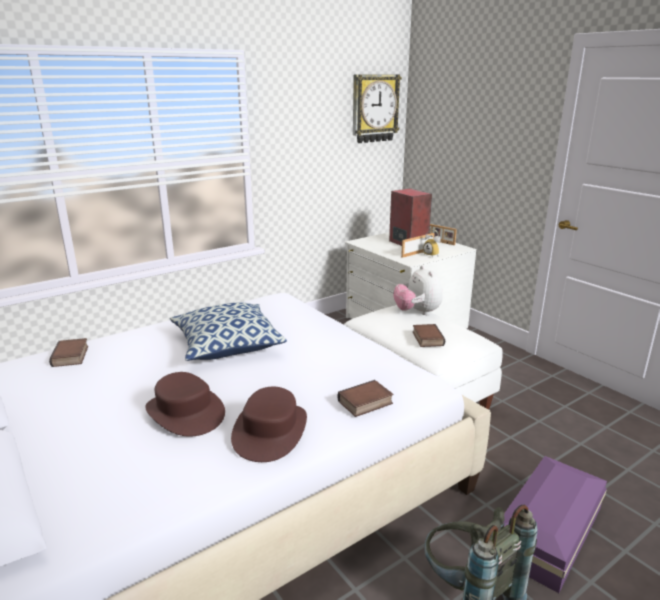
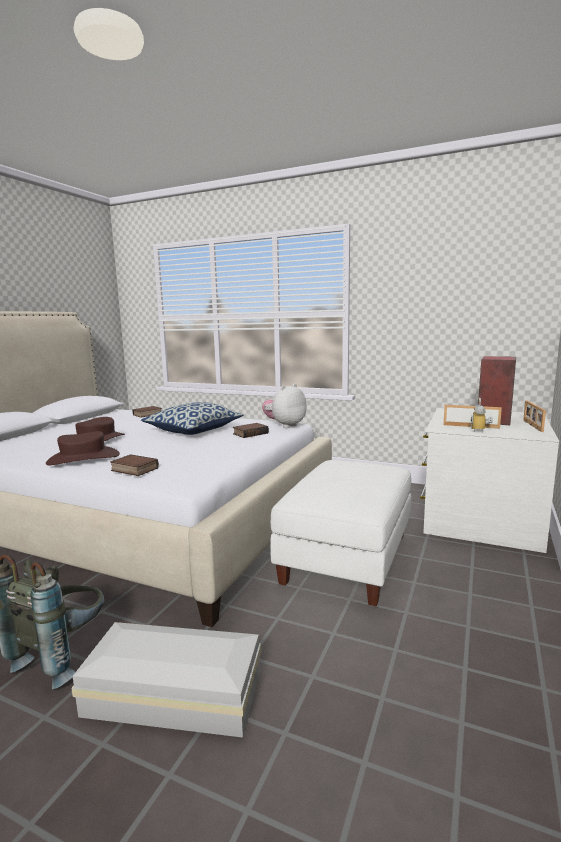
camera: 60 degrees right, 10 degrees down
wall clock [353,74,402,143] -> none
plush toy [393,265,443,315] -> plush toy moved to [262,383,307,428]
book [413,324,445,347] -> book moved to [233,423,269,438]
purple storage box [504,456,607,593] -> white storage box [71,622,261,738]

